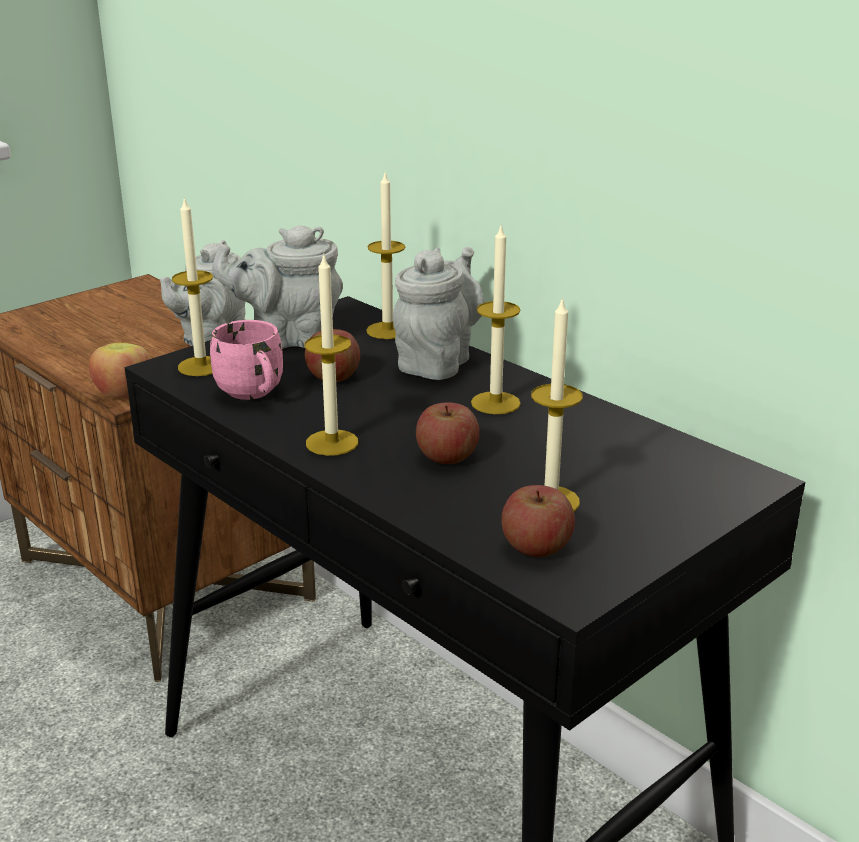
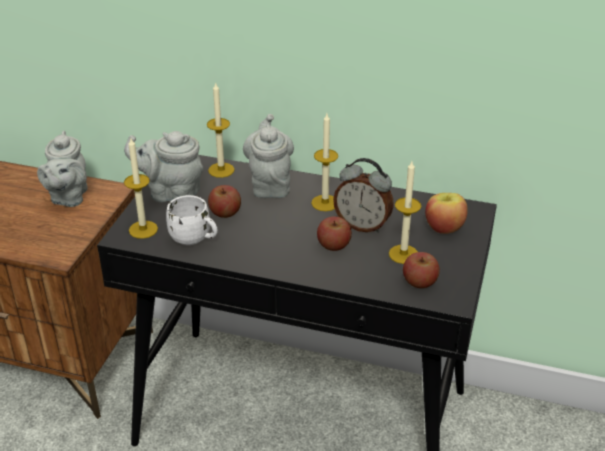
camera: 30 degrees left, 10 degrees up
apple [89,343,151,398] -> apple moved to [425,193,467,234]
pink mug [210,320,283,400] -> white mug [166,195,218,245]
grey teapot [212,225,343,349] -> grey teapot turned 45 degrees clockwise [124,131,204,202]
candle [305,254,358,456] -> none
none -> alarm clock [333,158,394,233]

